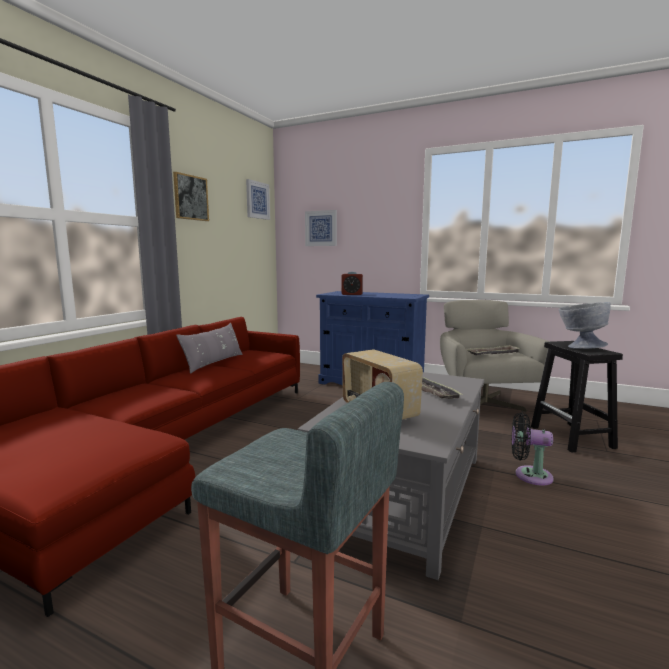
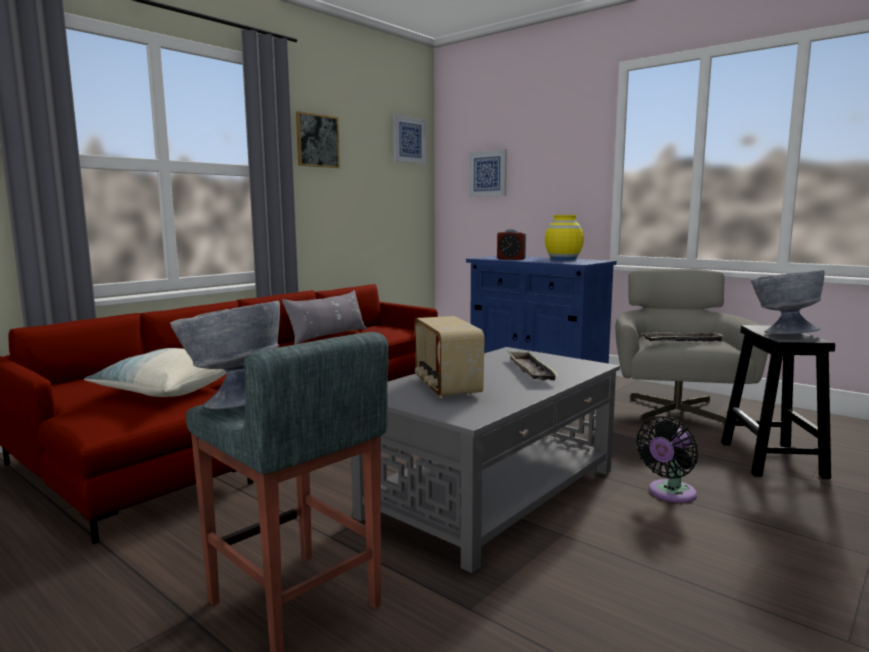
camera: 15 degrees right, 0 degrees up
black fan [512,413,554,486] -> black fan turned 75 degrees counterclockwise [636,416,698,503]
none -> pillow [84,348,226,397]
none -> grey bowl [170,301,280,409]
none -> yellow vase [545,215,584,260]

